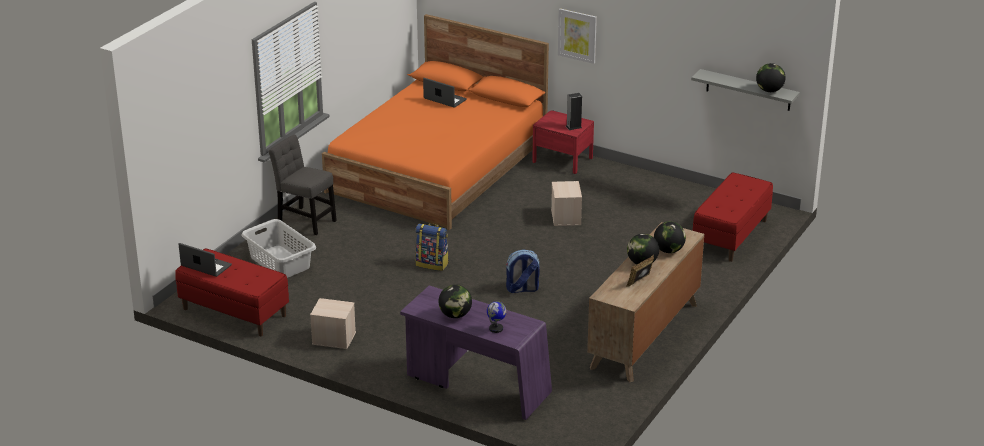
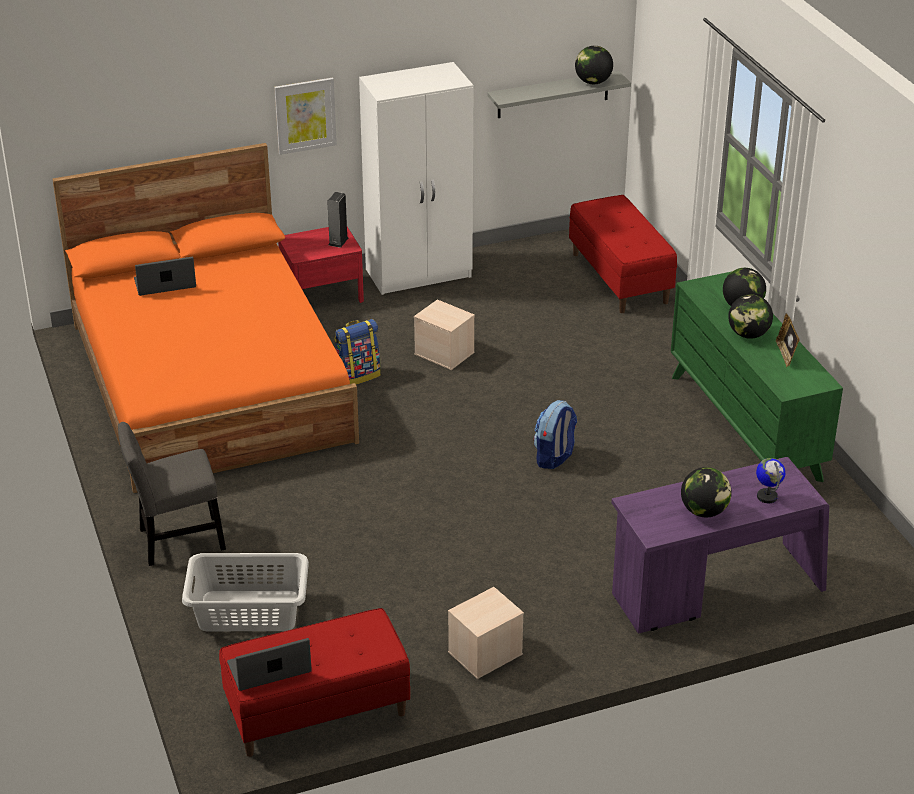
camera: 50 degrees left, 5 degrees up
backpack [415,223,449,271] -> backpack moved to [334,319,381,385]
brown dresser [587,222,704,382] -> green dresser [671,271,843,482]
none -> white wardrobe [359,62,474,295]

